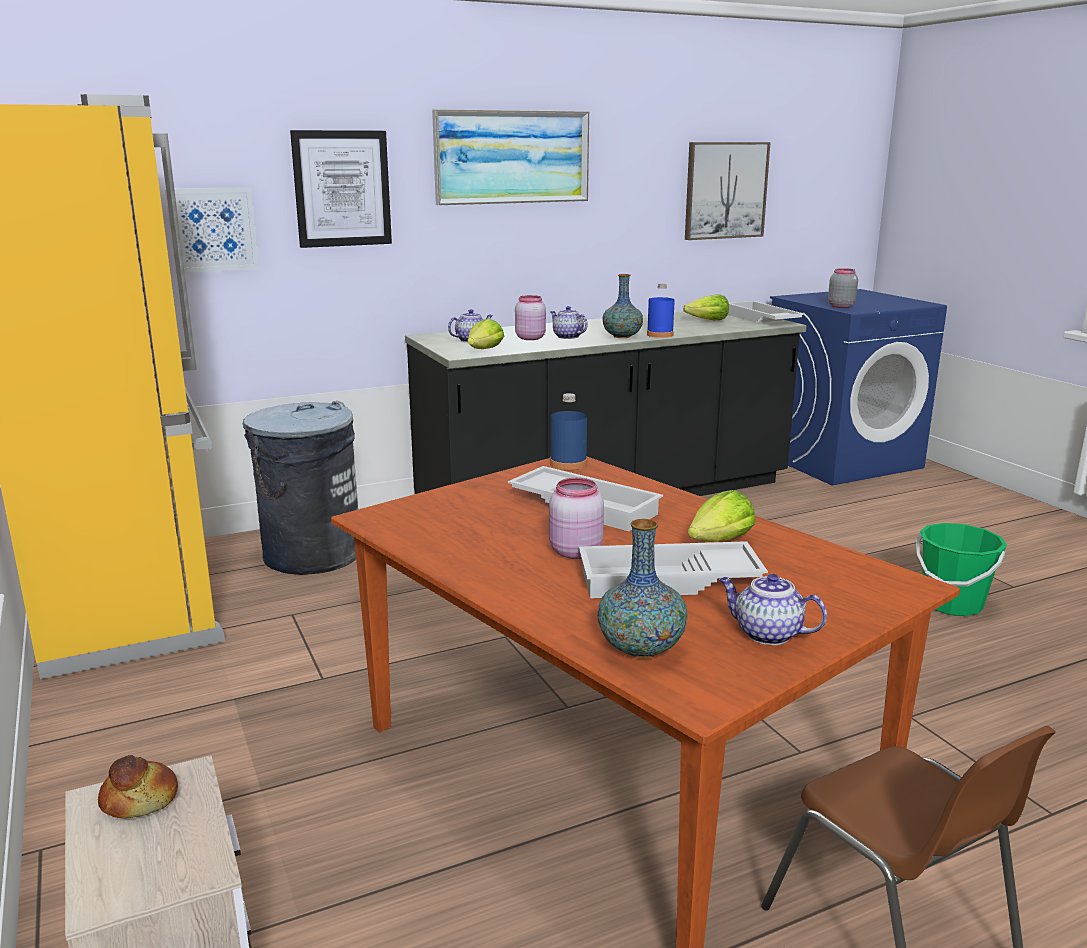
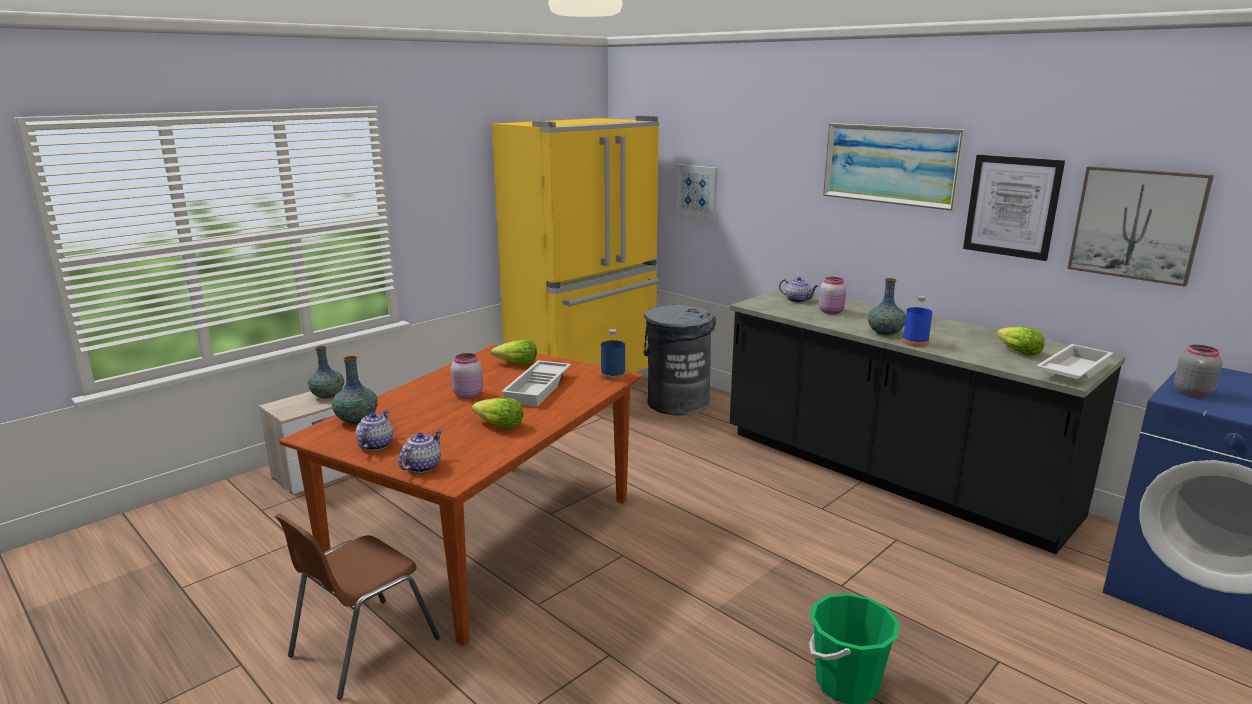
camera: 70 degrees right, 0 degrees up
bread [98,755,178,818] -> vase [308,346,344,399]
picture [290,130,392,248] -> picture moved to [963,155,1065,261]
lettuce [468,318,504,349] -> lettuce moved to [491,340,537,364]
teapot [550,306,588,339] -> teapot moved to [398,430,442,473]
white tray [579,541,768,598] -> none

